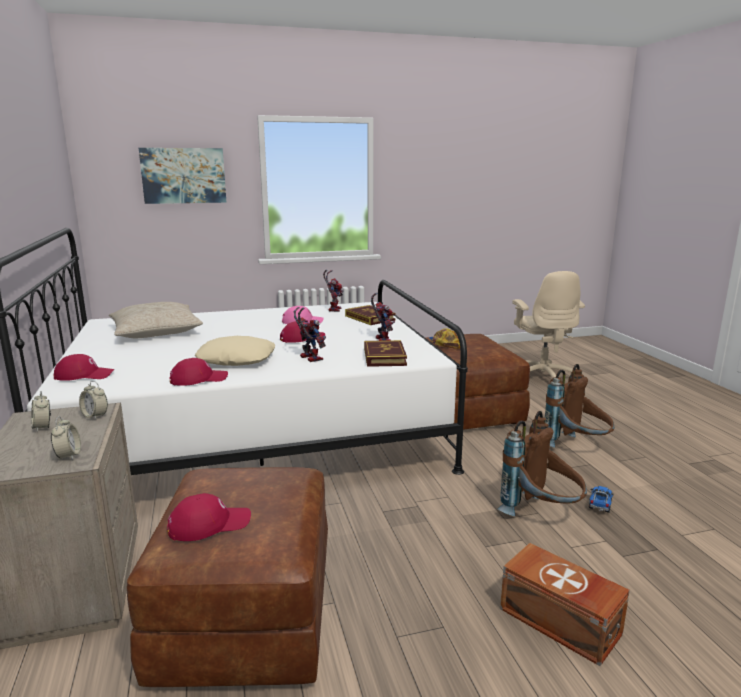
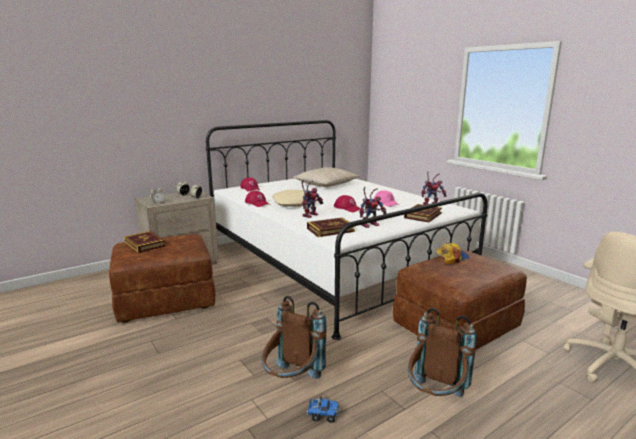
camera: 70 degrees right, 0 degrees up
picture [139,148,227,204] -> none
red cap [167,493,251,541] -> book [124,231,166,253]
brown storage box [500,543,630,666] -> none

